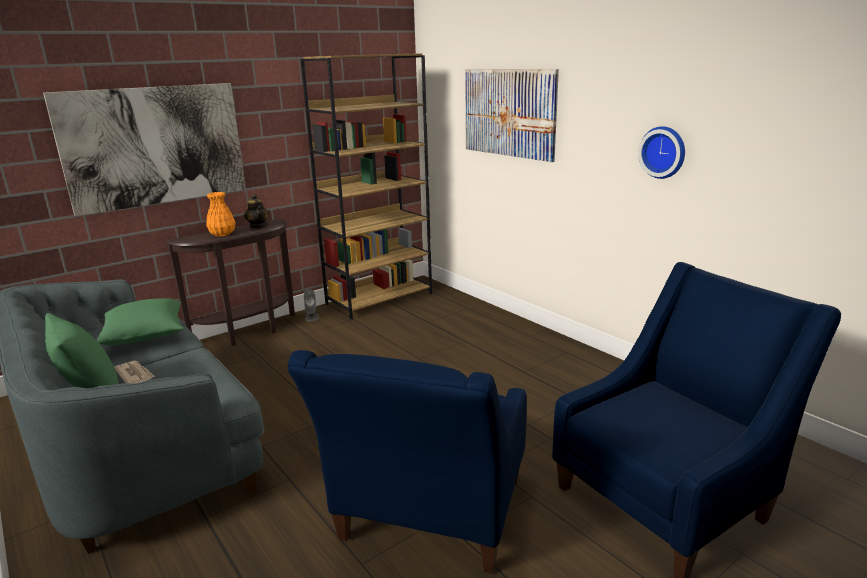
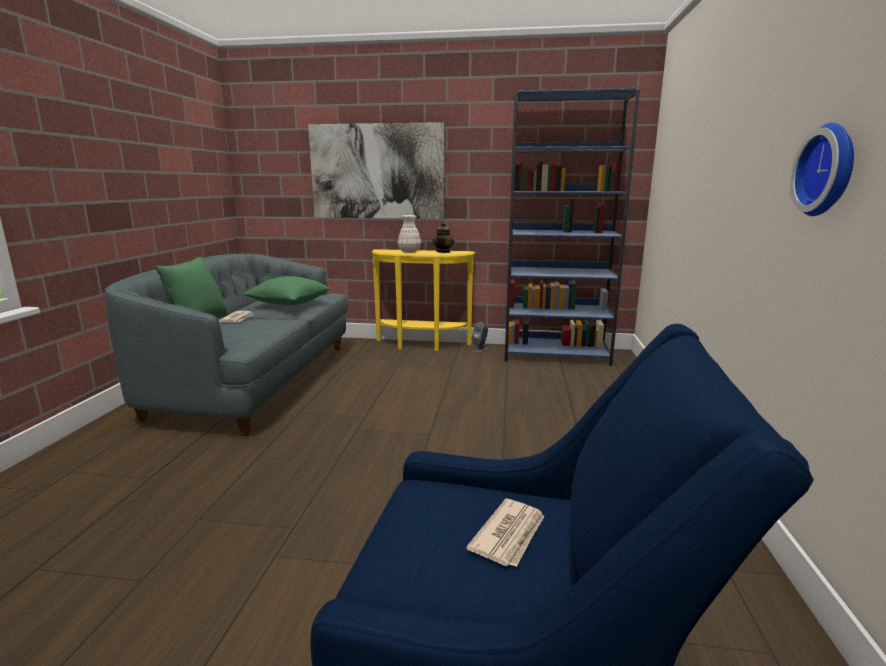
camera: 45 degrees right, 5 degrees down
brown console table [165,218,295,346] -> yellow console table [372,249,475,351]
orange vase [206,192,235,236] -> white vase [398,215,421,253]
blue armchair [288,350,527,574] -> none
brown bookcase [301,53,432,320] -> blue bookcase [505,88,640,366]
picture [465,69,559,162] -> none
none -> newspaper [466,499,544,567]

